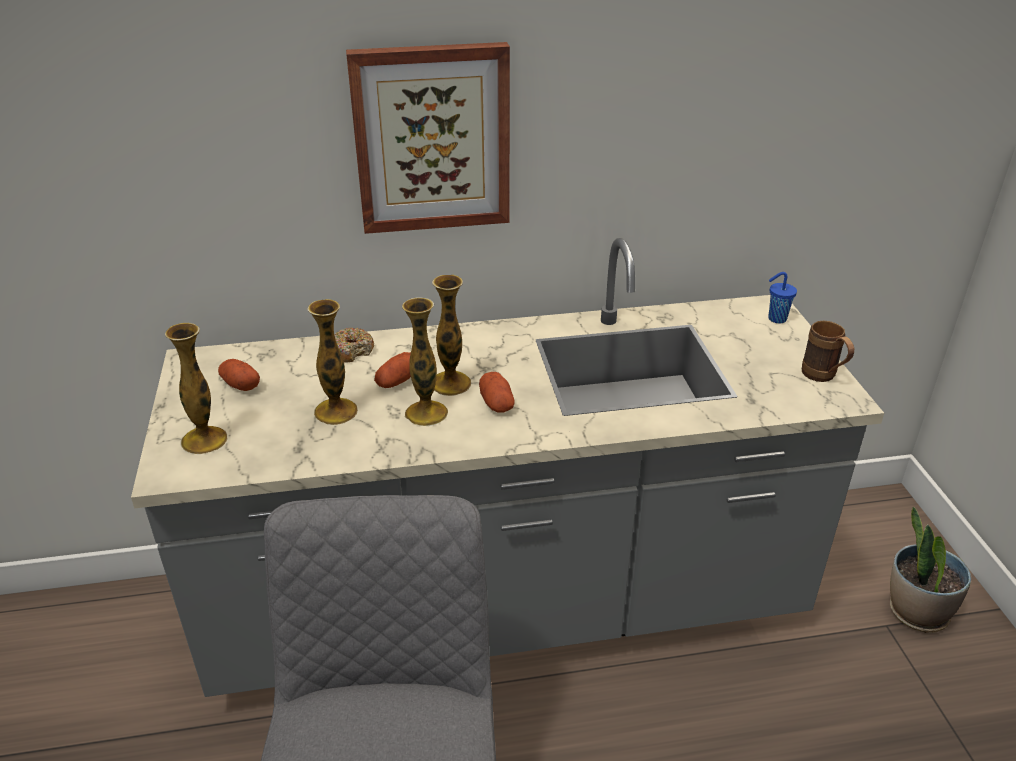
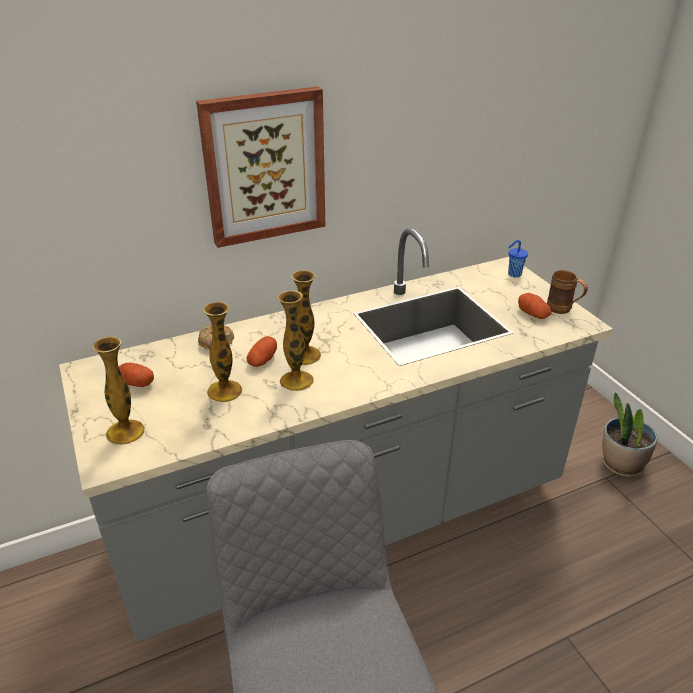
camera: 15 degrees left, 0 degrees up
potato [479,372,515,413] -> potato moved to [518,293,552,319]

